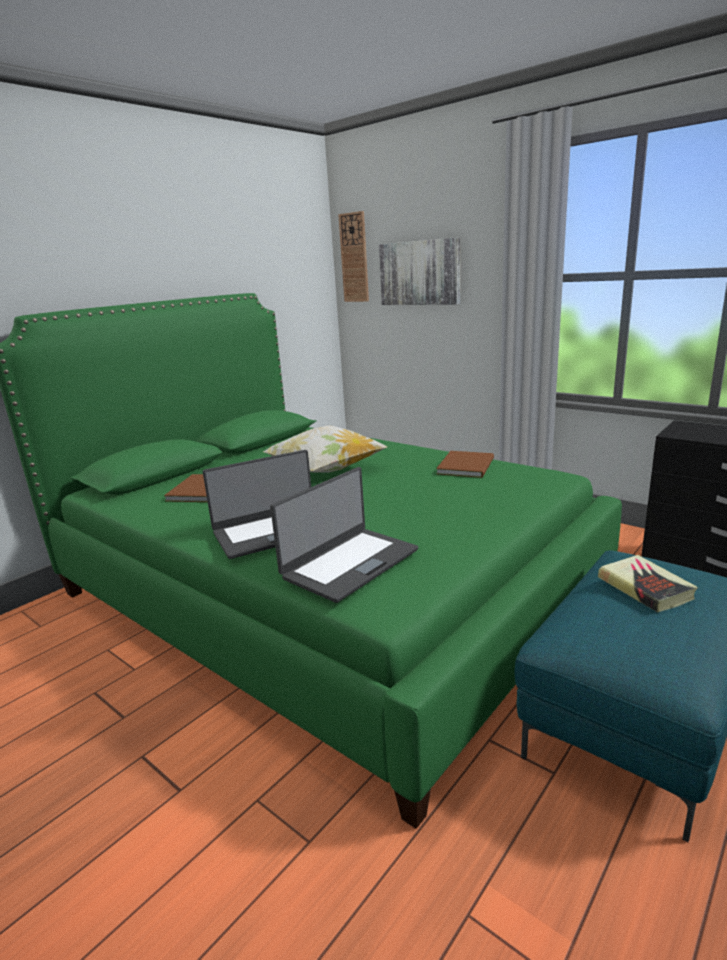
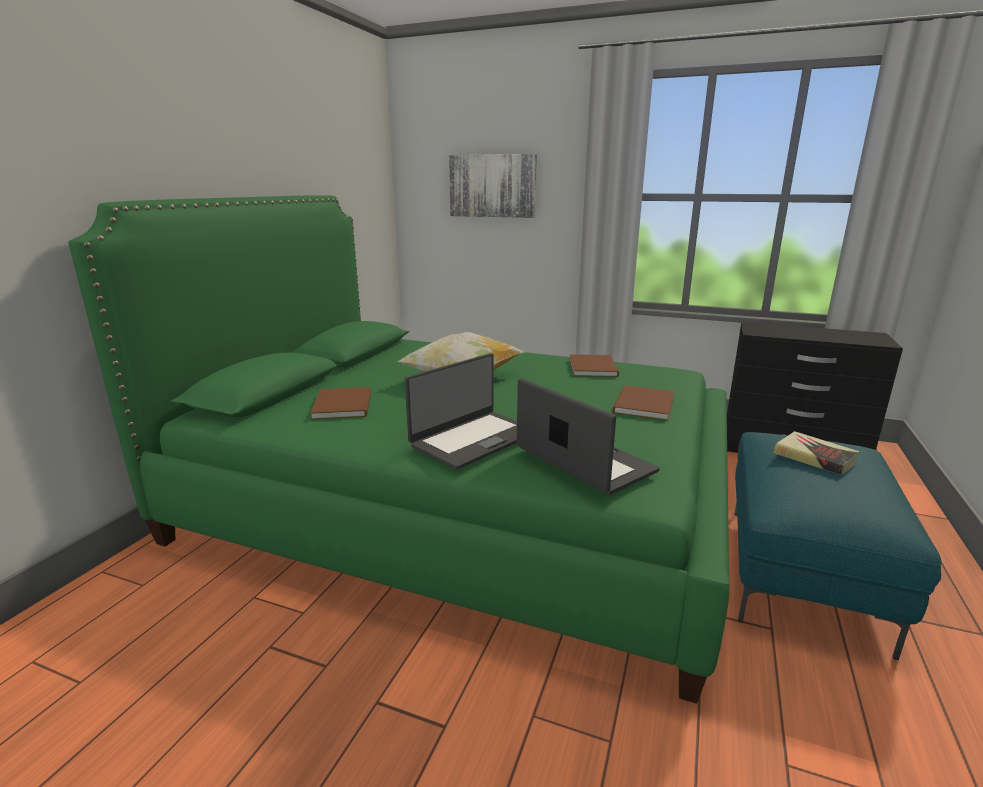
camera: 20 degrees left, 0 degrees up
laptop [270,467,418,603] -> laptop turned 60 degrees counterclockwise [517,378,660,495]
wall clock [338,211,369,302] -> none
none -> brown book [613,385,674,421]

